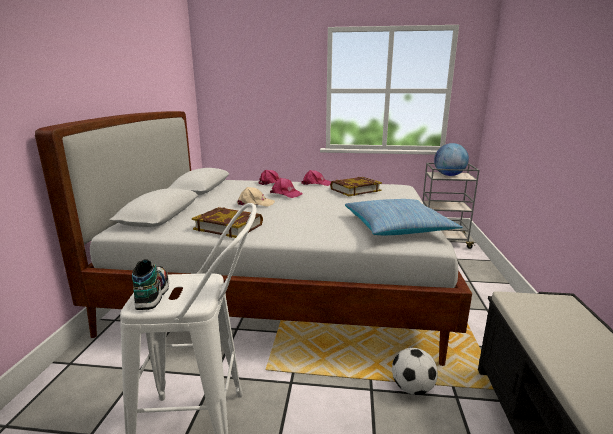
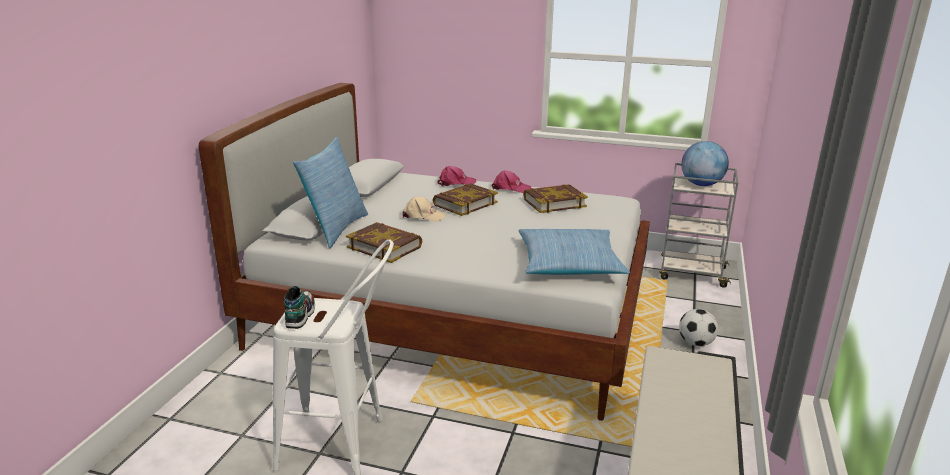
camera: 10 degrees right, 5 degrees up
pink cap [270,178,303,198] -> book [433,183,498,216]
football [392,348,438,395] -> football moved to [679,309,718,346]
none -> pillow [293,137,368,248]

